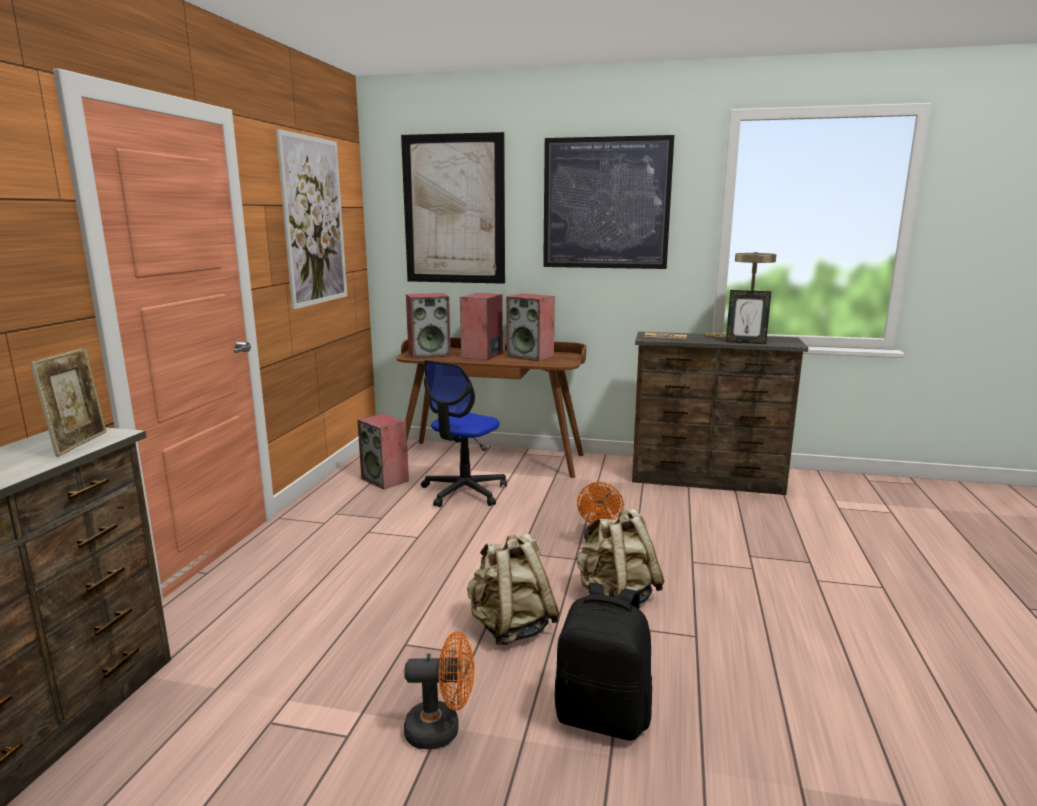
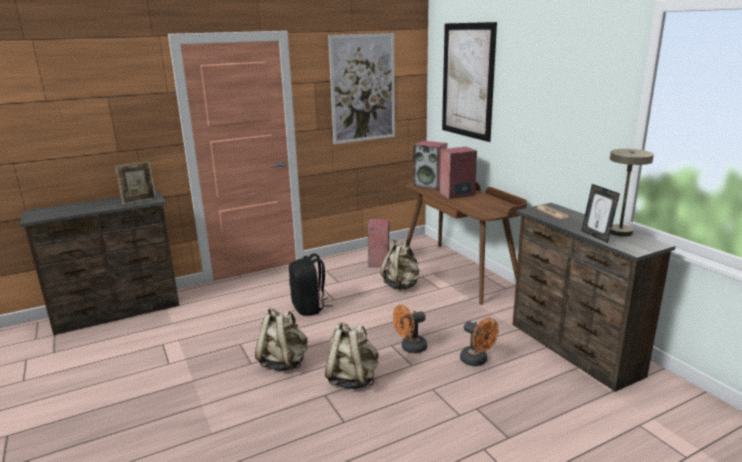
camera: 50 degrees right, 5 degrees up
orange fan [404,631,474,750] -> orange fan moved to [460,318,499,366]
office chair [421,360,507,507] -> beige backpack [380,239,419,290]
speaker [506,294,555,361] -> none
picture [543,135,674,269] -> none
black backpack [555,583,652,741] -> black backpack moved to [289,253,333,316]

